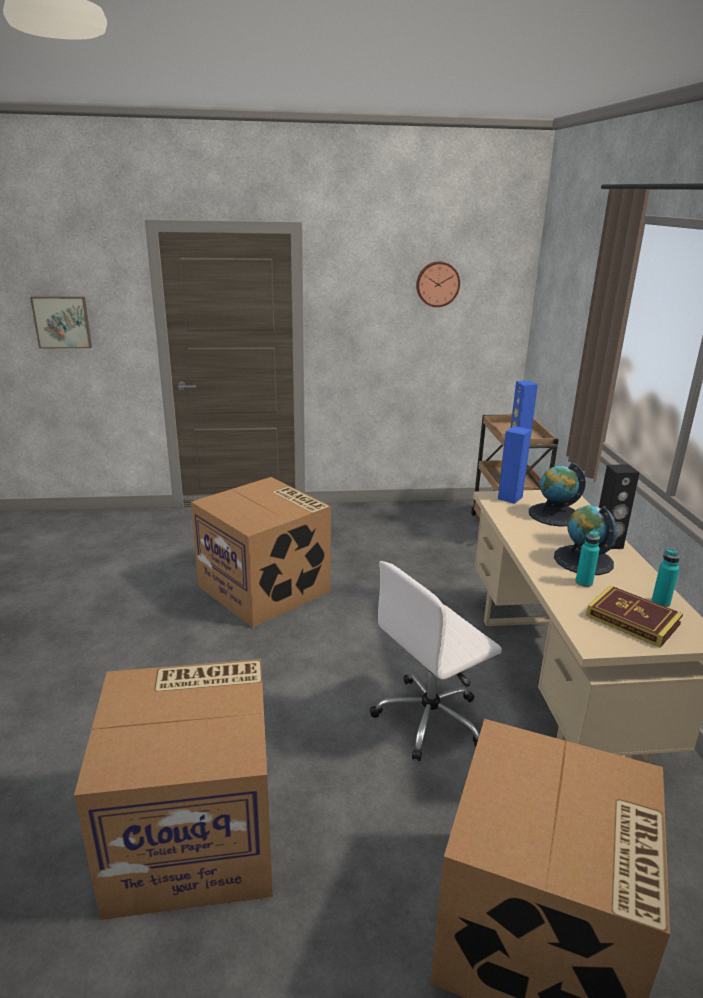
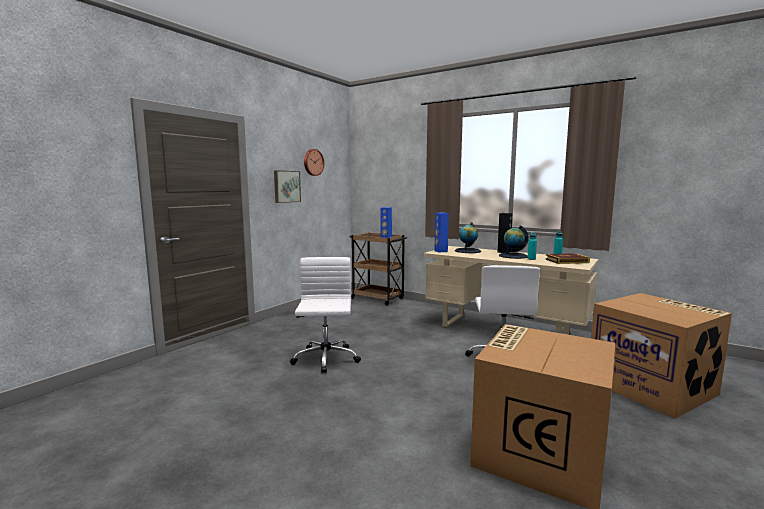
camera: 50 degrees left, 15 degrees down
picture [30,296,92,348] -> picture moved to [274,170,301,203]
cardboard box [191,477,331,628] -> white office chair [290,257,361,373]

